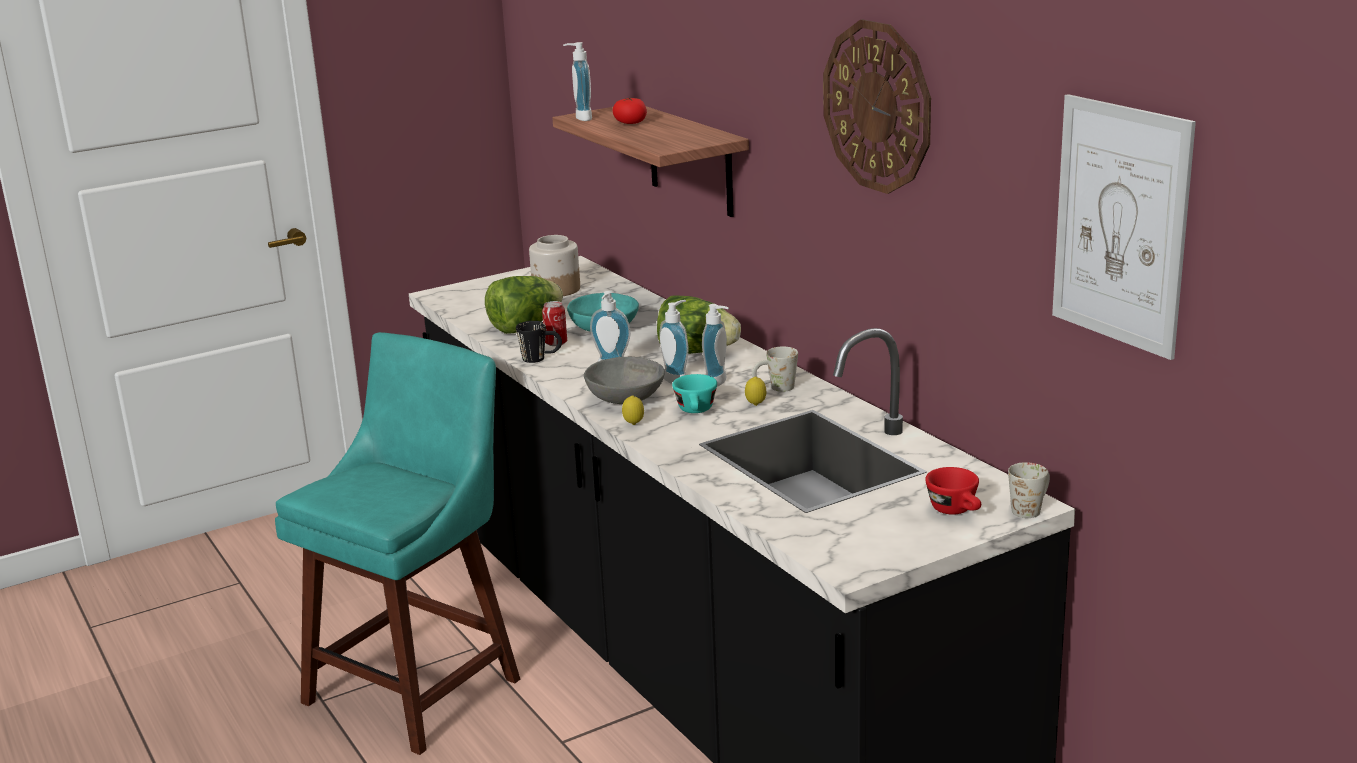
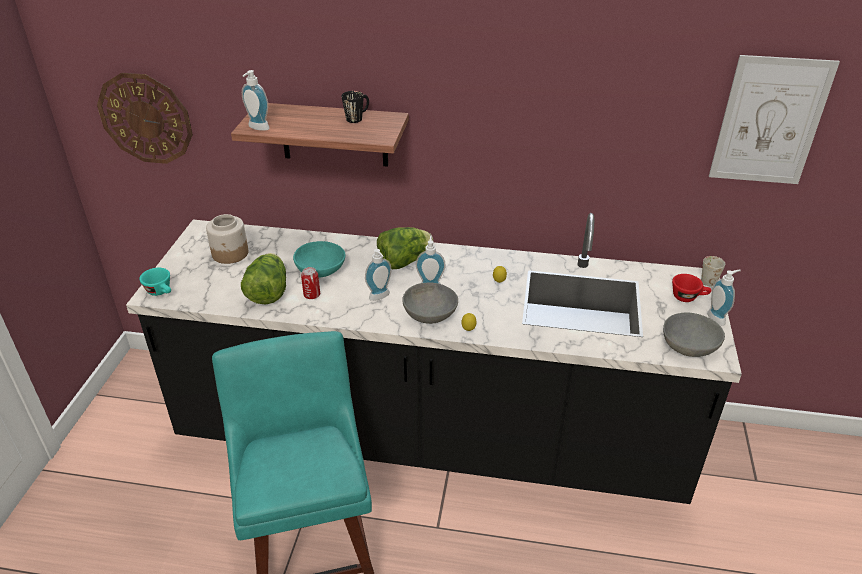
camera: 50 degrees left, 15 degrees up
black mug [516,321,562,363] -> black mug moved to [341,91,369,123]
tomato [613,97,647,124] -> none
turquoise cup [672,374,717,413] -> turquoise cup moved to [139,268,171,296]
soap dispenser [702,304,729,386] -> soap dispenser moved to [707,270,741,326]
white mug [752,347,798,392] -> none
wall clock [823,19,931,194] -> wall clock moved to [97,73,193,164]
none -> grey bowl [663,313,725,357]

